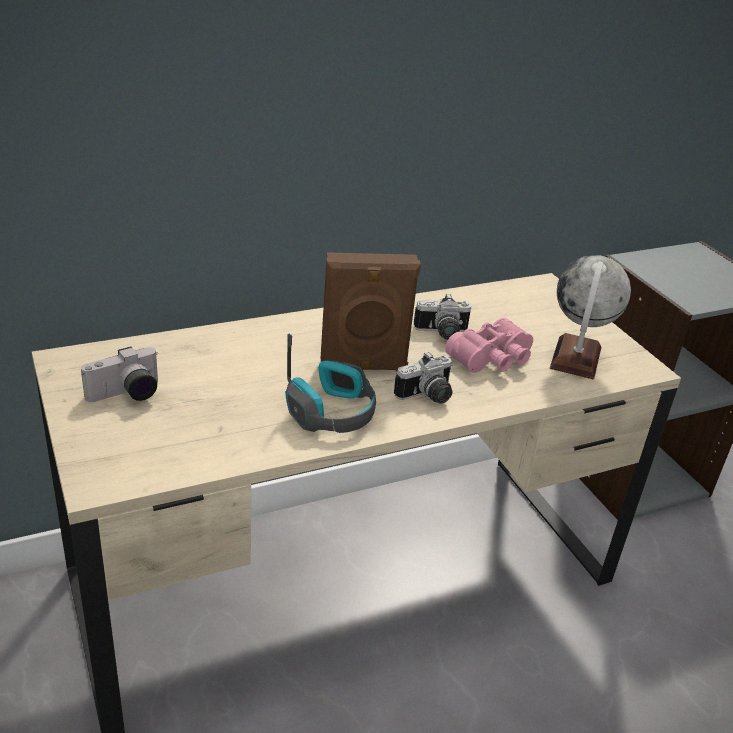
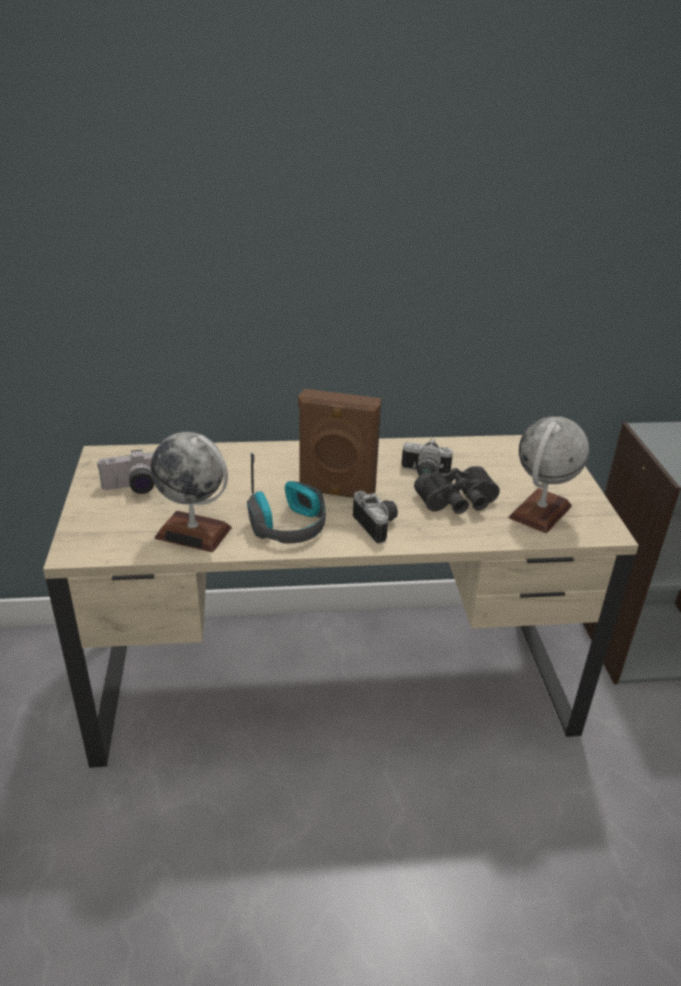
camera: 20 degrees right, 0 degrees up
camera [394,352,452,404] -> camera turned 105 degrees counterclockwise [353,491,398,544]
pink binoculars [445,318,533,373] -> black binoculars [414,466,500,514]
none -> globe [150,432,232,552]

